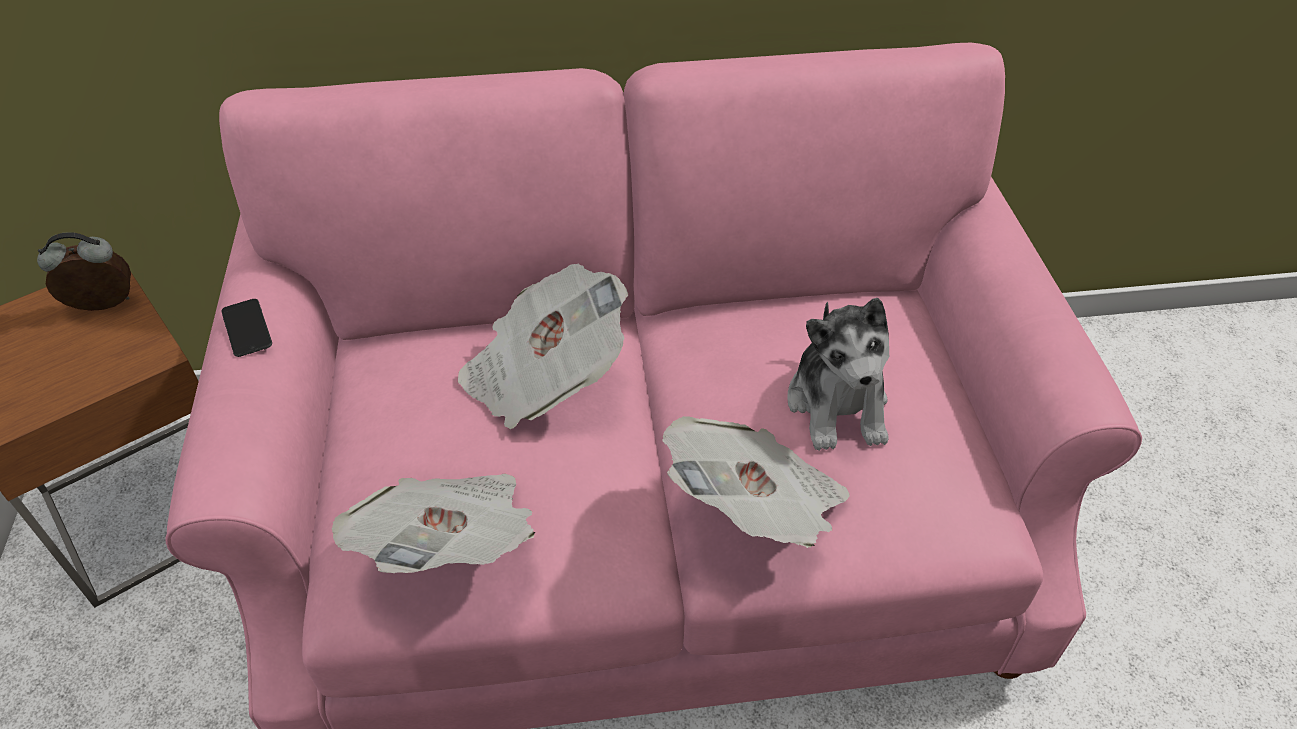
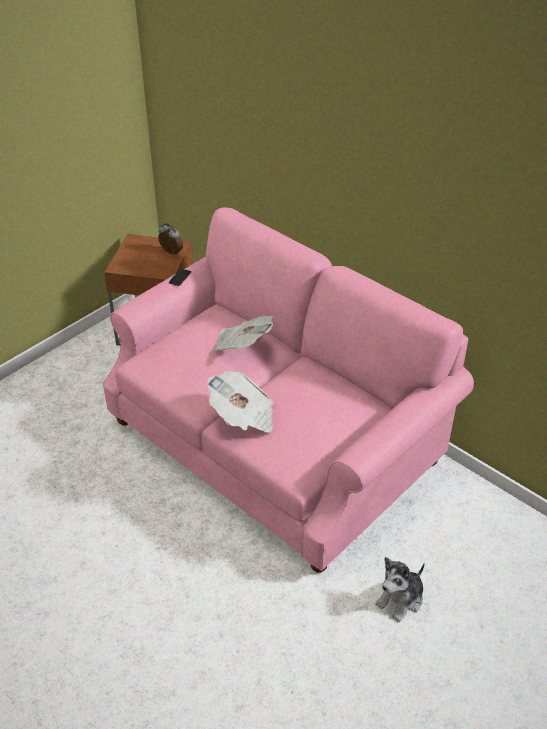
camera: 50 degrees right, 5 degrees down
newspaper [332,474,536,573] -> none
plush toy [787,298,889,450] -> plush toy moved to [375,557,425,622]

